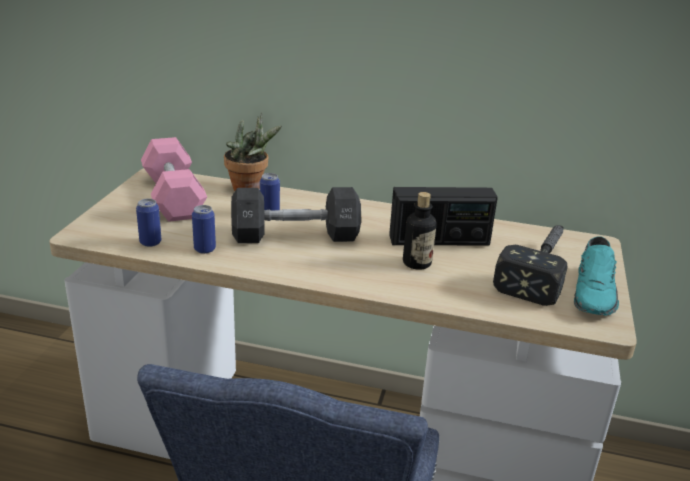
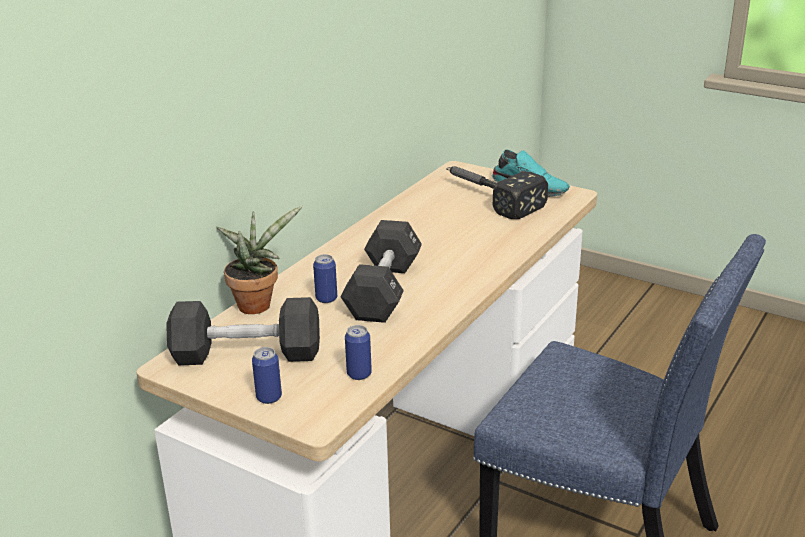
camera: 70 degrees left, 0 degrees up
pink dumbbell [141,137,207,222] -> black dumbbell [166,297,320,365]
can [192,205,216,254] -> can moved to [252,347,282,404]
radio [389,187,498,245] -> none
bottle [403,192,437,270] -> none

